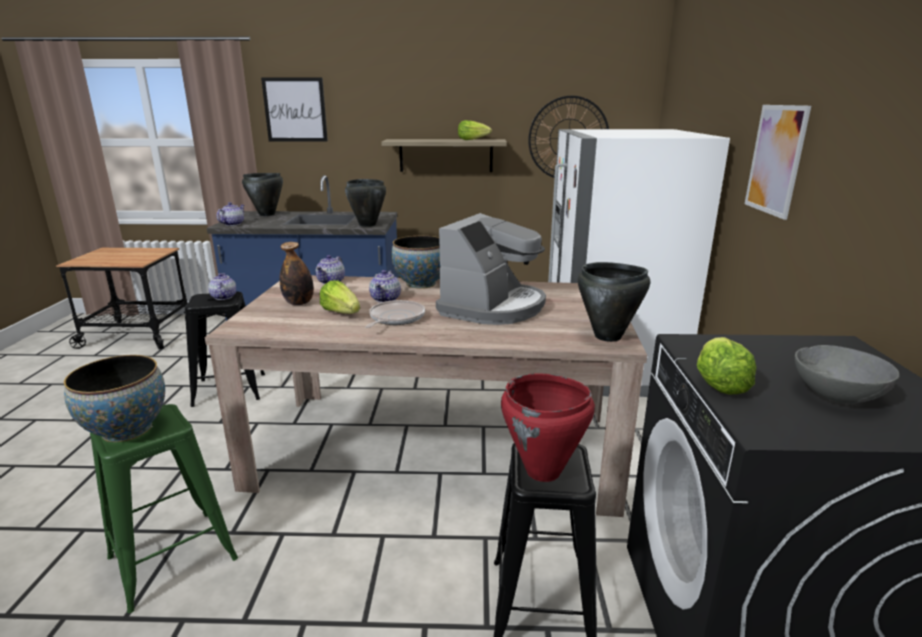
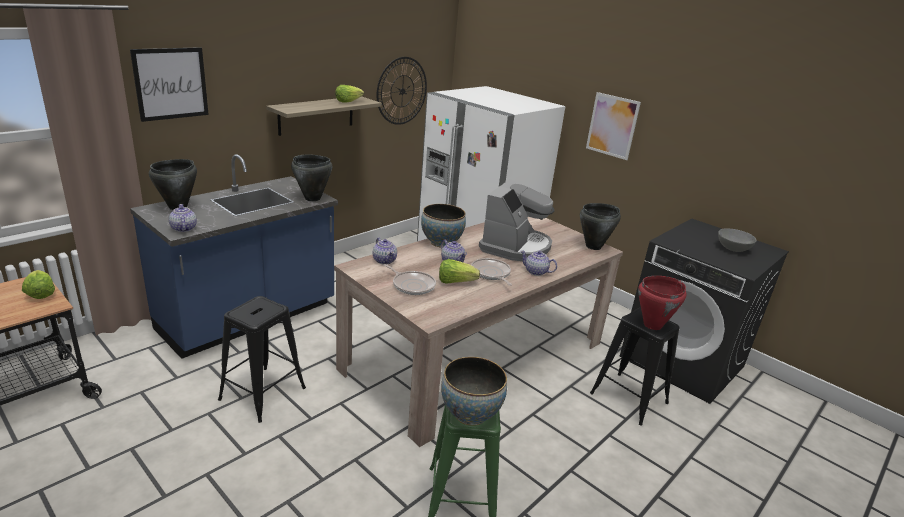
camera: 50 degrees left, 5 degrees up
teapot [208,273,236,300] -> teapot moved to [520,251,557,276]
bottle [280,242,314,305] -> frying pan [384,264,436,295]
coffee machine [436,213,546,325] -> coffee machine turned 45 degrees clockwise [479,179,555,261]
lettuce [697,337,757,394] -> lettuce moved to [22,270,55,299]

